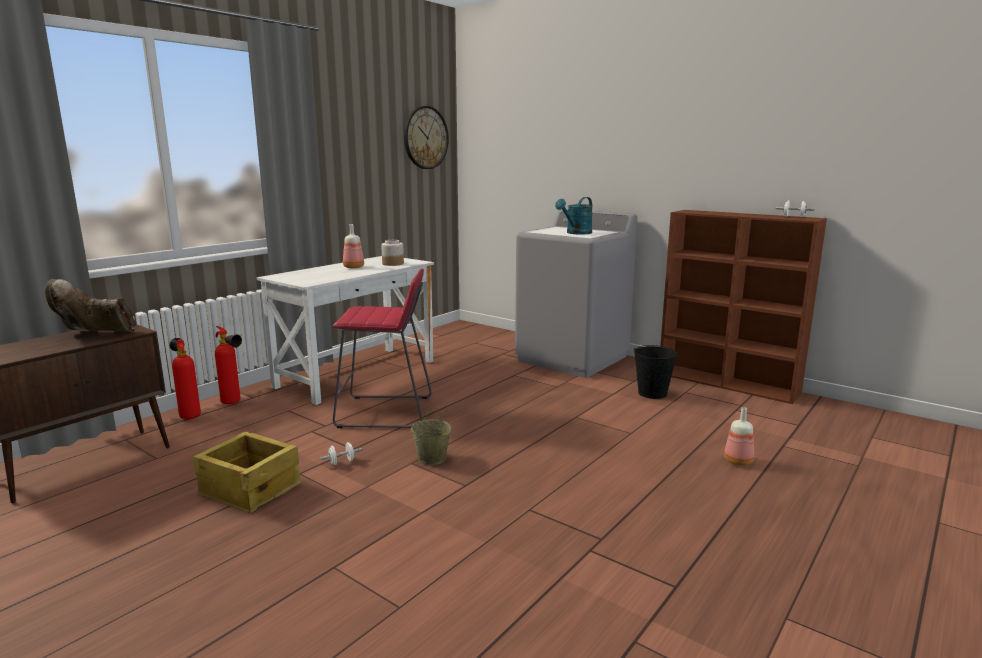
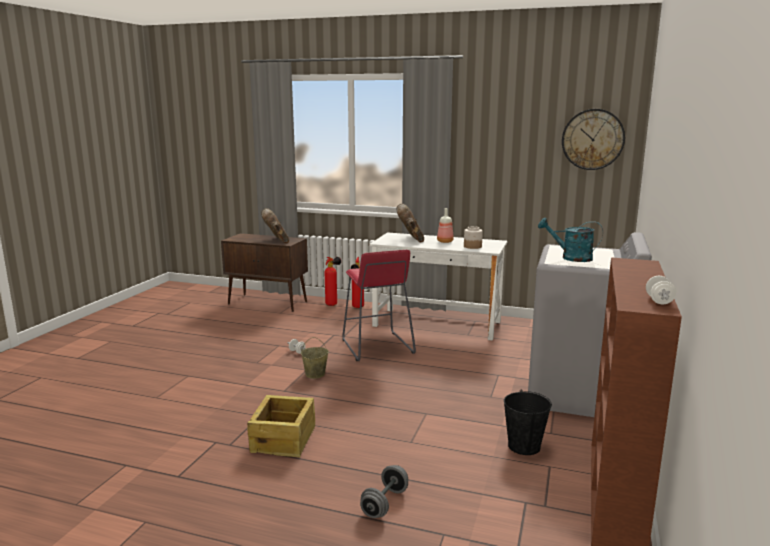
camera: 70 degrees right, 0 degrees up
crate [193,432,302,513] -> crate moved to [247,395,315,457]
bottle [724,407,754,466] -> grey dumbbell [360,465,408,518]
none -> brown boot [396,204,424,242]

